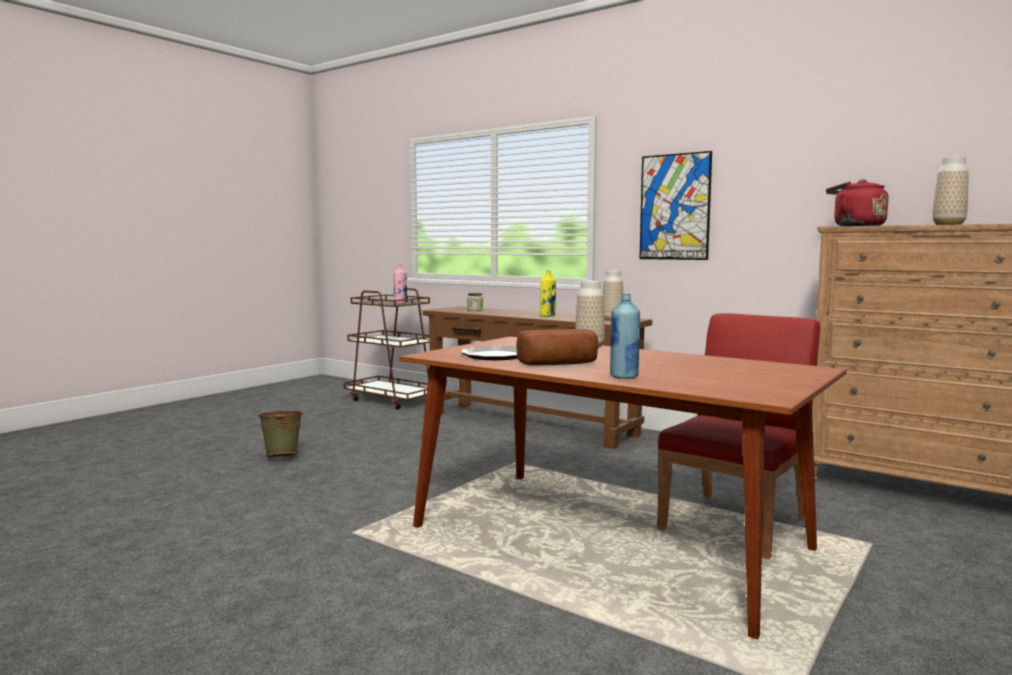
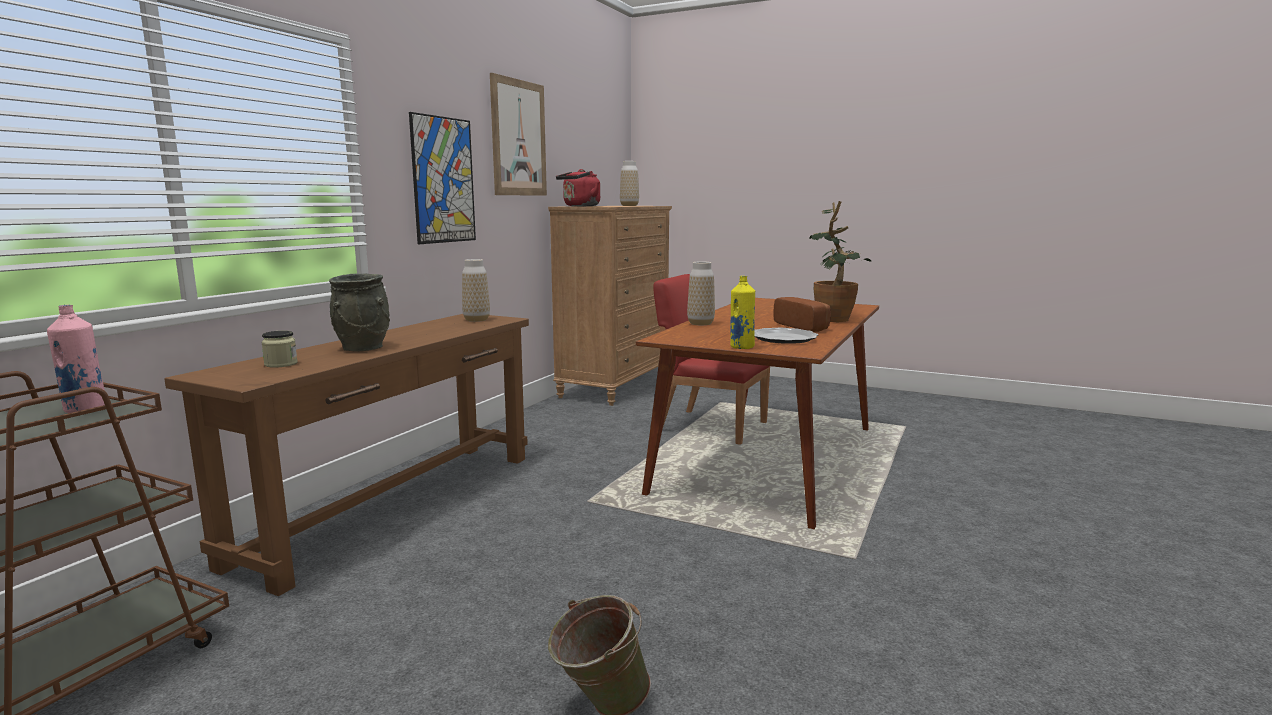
camera: 100 degrees left, 5 degrees up
yellow bottle [540,270,556,316] -> yellow bottle moved to [730,276,755,349]
blue bottle [610,294,640,379] -> potted plant [809,201,871,322]
none -> grey vase [329,273,390,352]
none -> picture [490,73,547,196]

